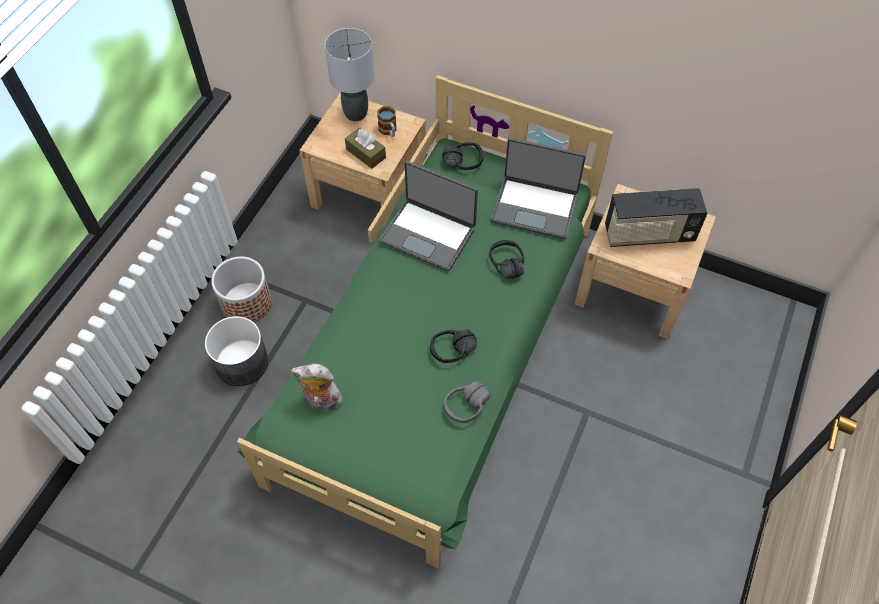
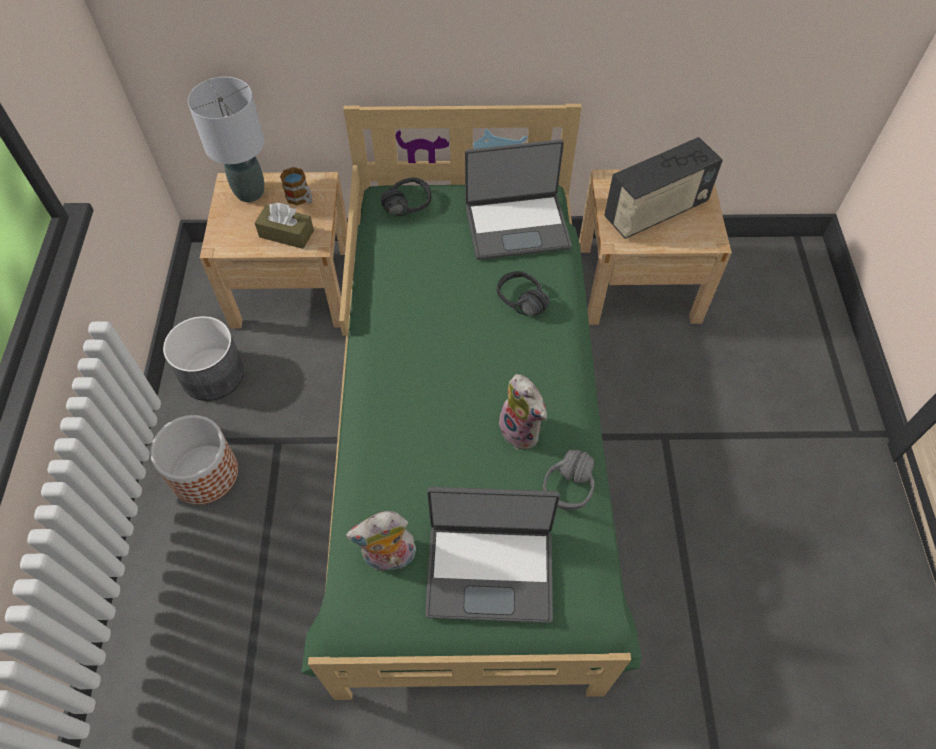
camera: 25 degrees left, 0 degrees up
grey planter [205,316,268,386] -> grey planter moved to [163,316,244,401]
laptop [379,161,478,271] -> laptop moved to [425,487,560,623]
black headphones [430,329,477,363] -> plush toy [497,374,547,450]

